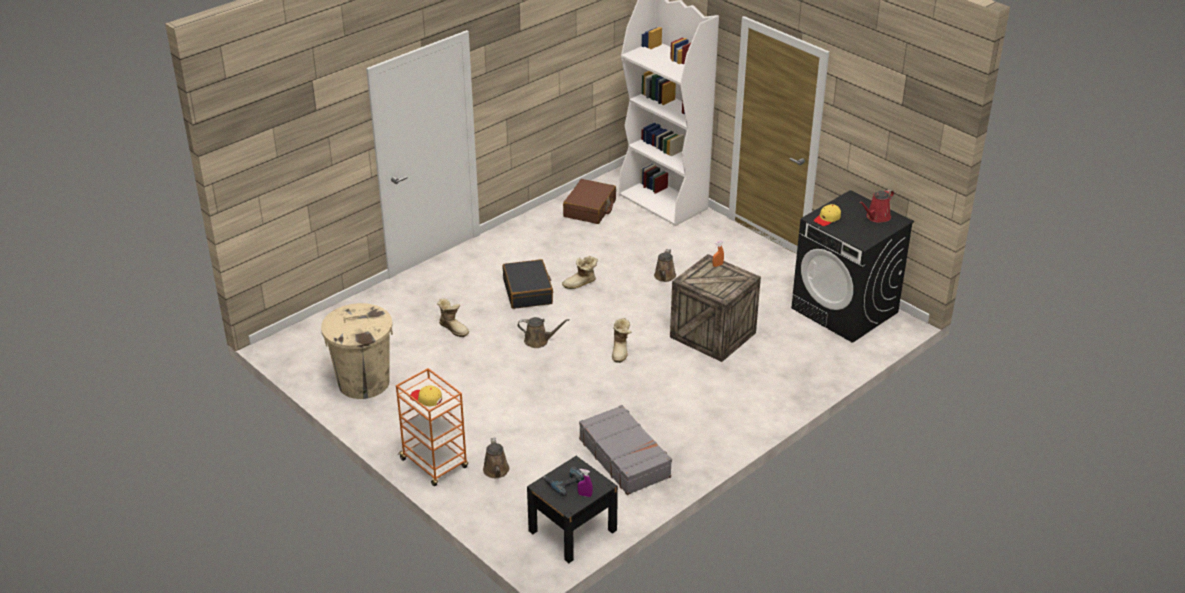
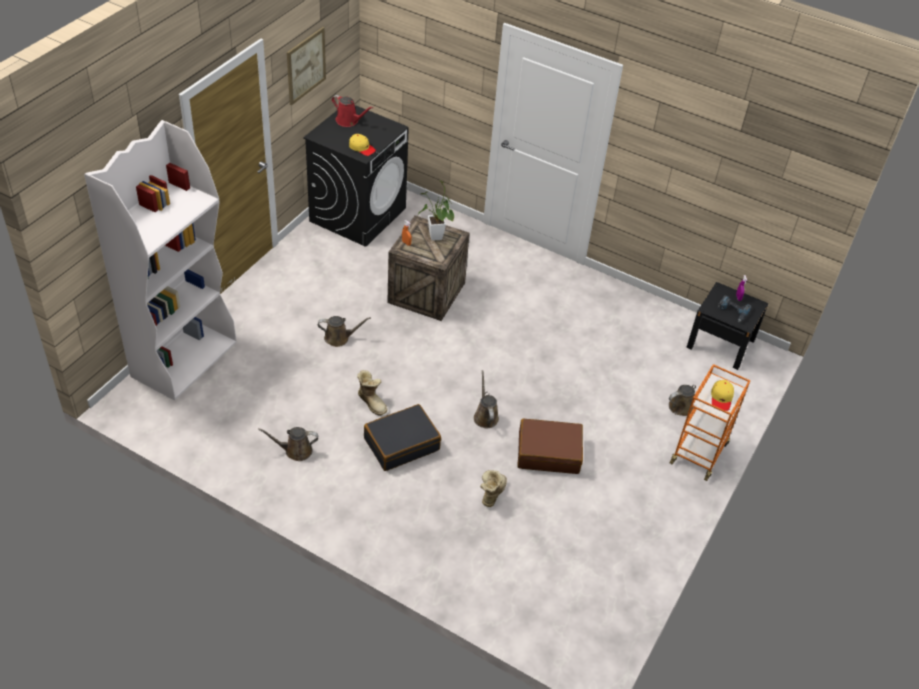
camera: 110 degrees left, 10 degrees up
beige trash can [321,303,393,399] -> none
brown suitcase [563,179,616,224] -> brown suitcase moved to [517,419,583,474]
grey suitcase [579,405,672,495] -> none
boot [612,318,632,363] -> none
none -> brown watering can [258,427,318,461]
none -> picture [287,27,326,106]
none -> potted plant [418,180,454,241]

